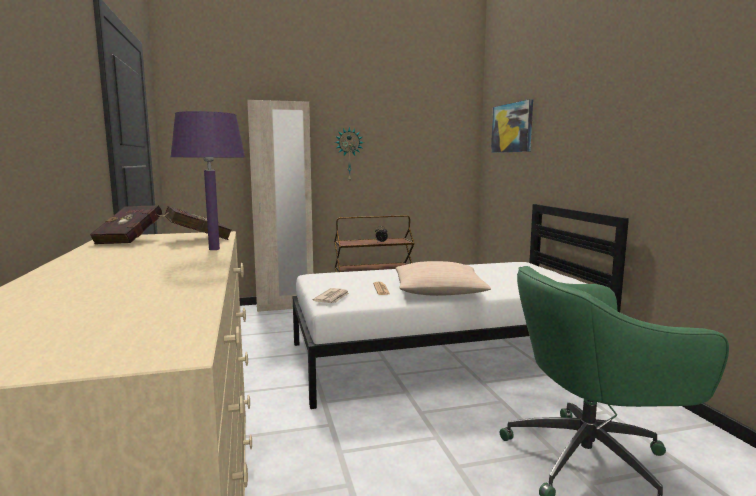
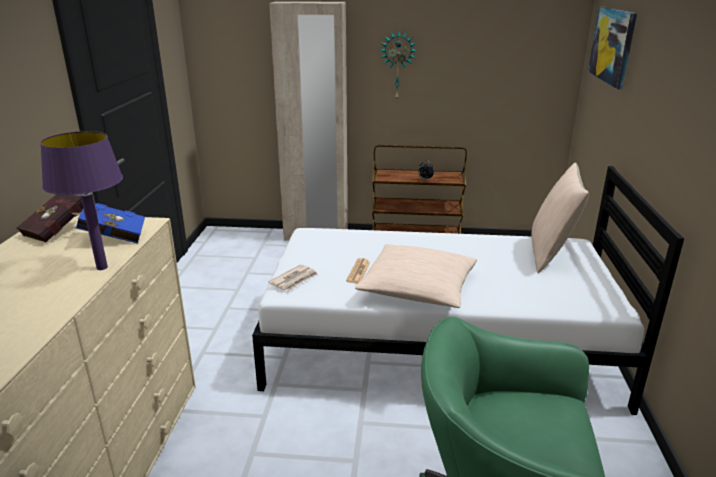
camera: 20 degrees right, 15 degrees up
red book [156,206,232,240] -> blue book [72,203,145,244]
none -> beige pillow [531,163,589,273]

